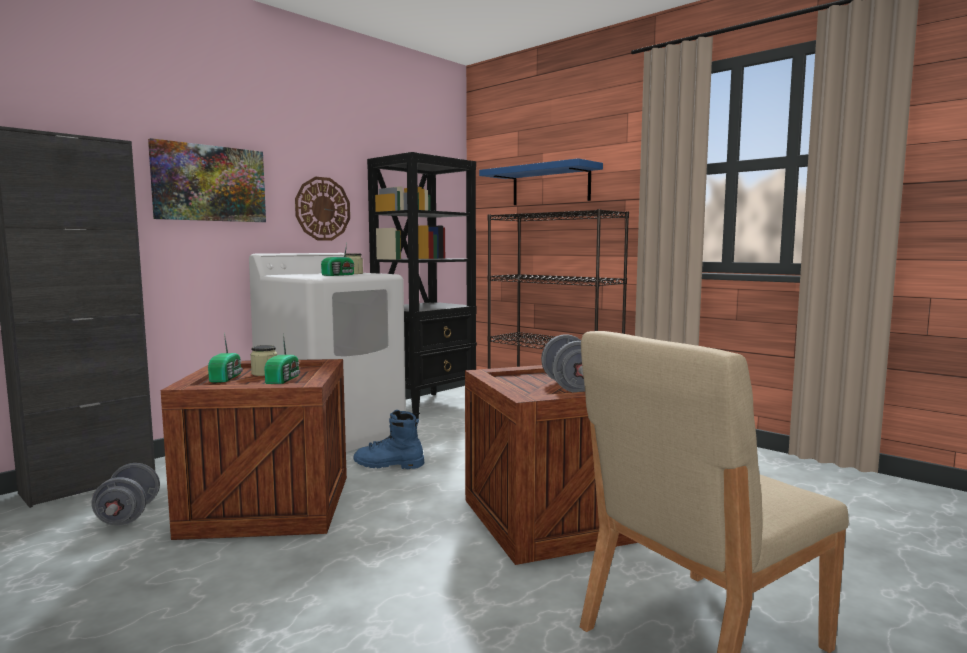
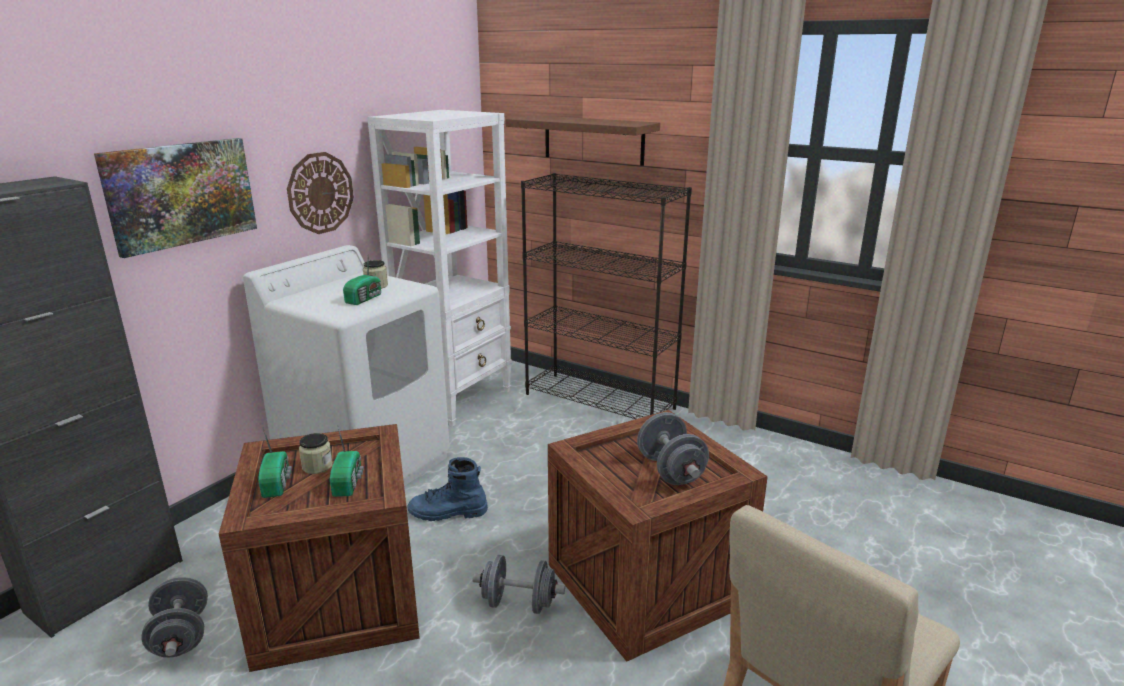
camera: 10 degrees left, 15 degrees up
black bookcase [367,152,477,420] -> white bookcase [367,110,512,427]
blue shelf [479,158,603,205] -> brown shelf [506,115,660,166]
none -> grey dumbbell [473,555,565,614]

